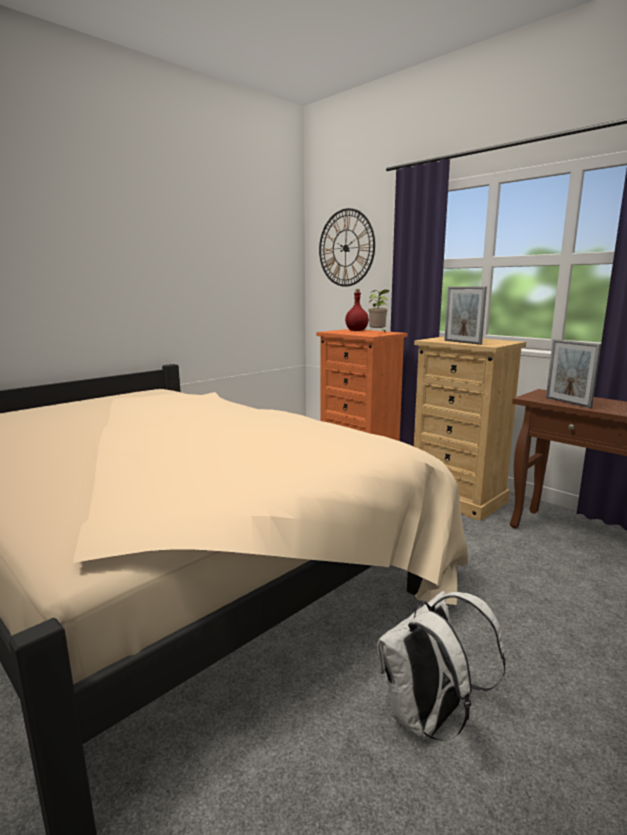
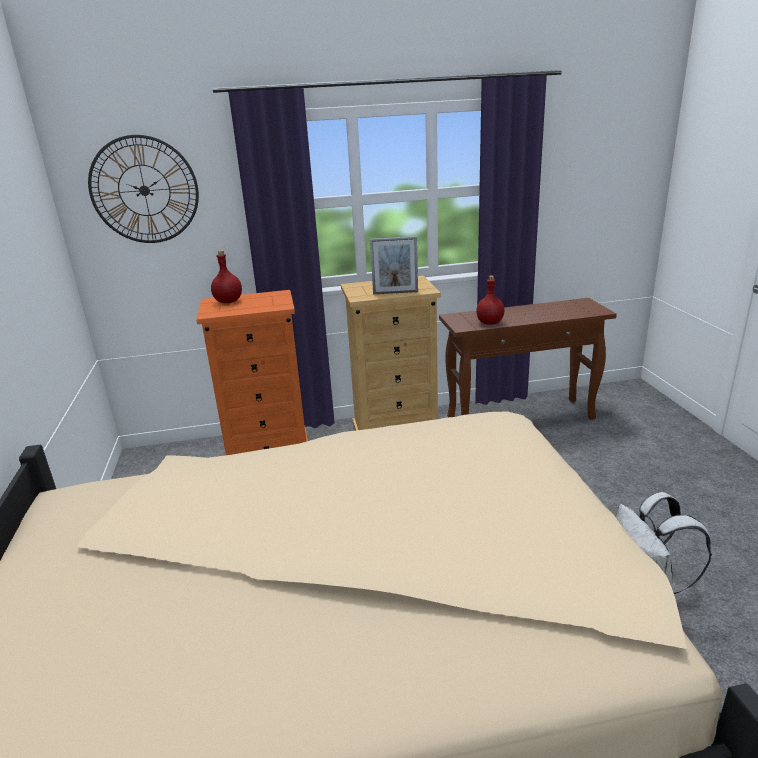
camera: 55 degrees left, 10 degrees up
potted plant [369,290,390,332] -> none
picture frame [546,339,601,408] -> red bottle [476,275,504,325]

